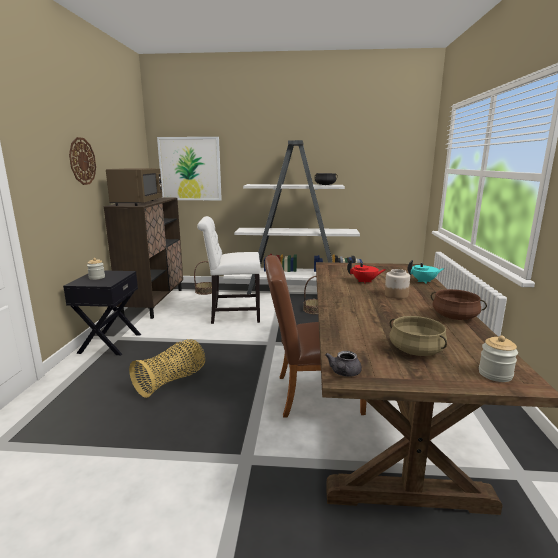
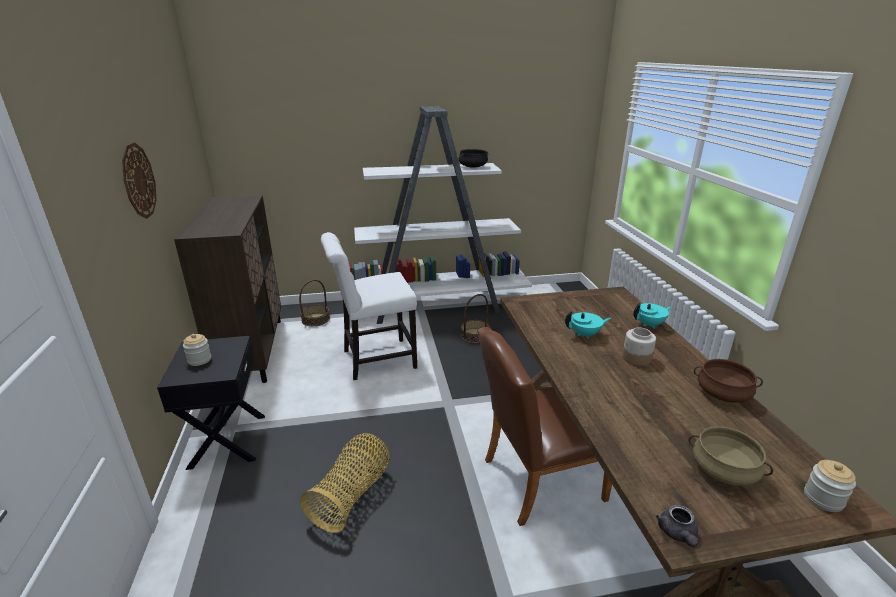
camera: 15 degrees left, 10 degrees up
brown microwave [106,168,162,206] -> none
picture [157,137,222,200] -> none
red teapot [347,260,386,283] -> turquoise teapot [565,311,611,339]

